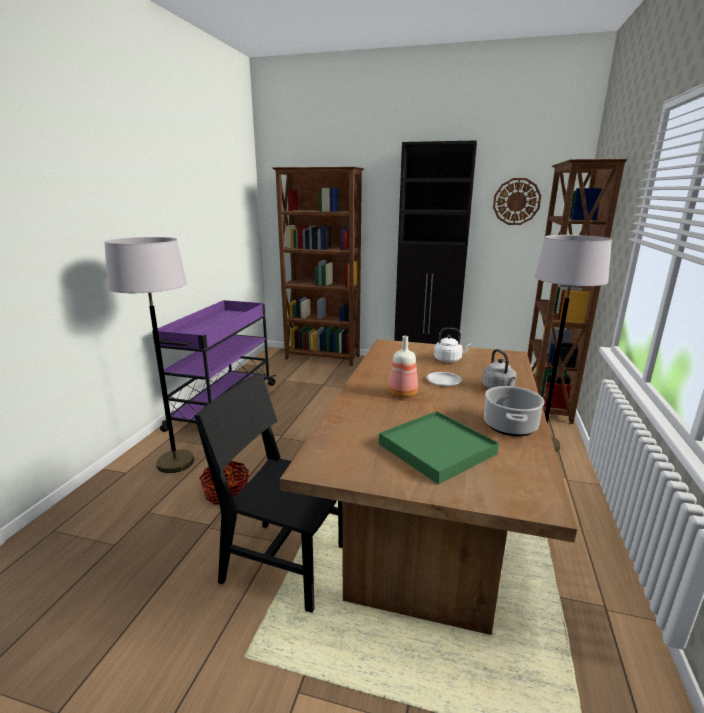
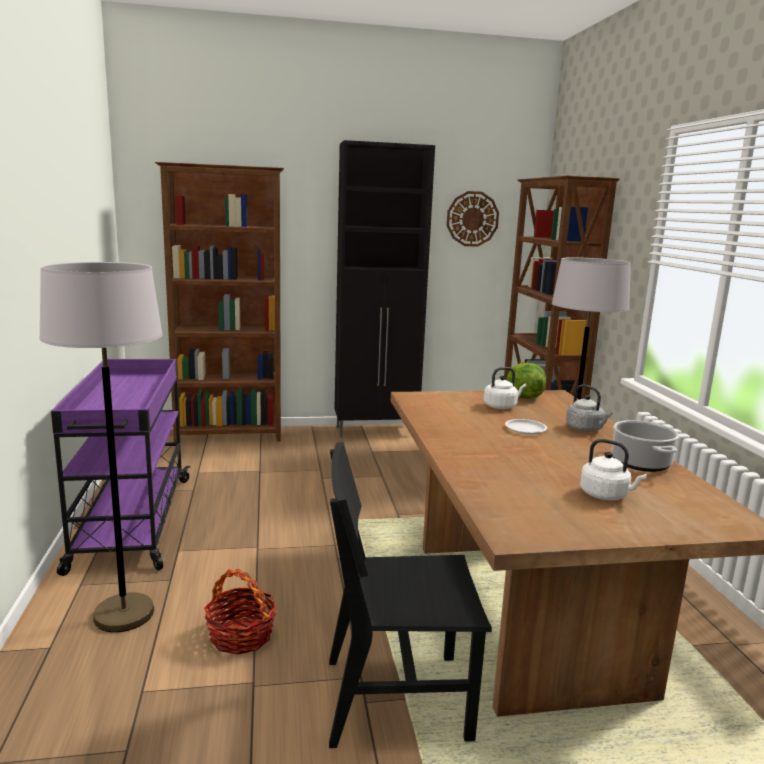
camera: 25 degrees left, 5 degrees down
green tray [379,411,499,484] -> white kettle [580,439,647,501]
bottle [388,336,418,398] -> none
none -> lettuce [507,363,546,399]

